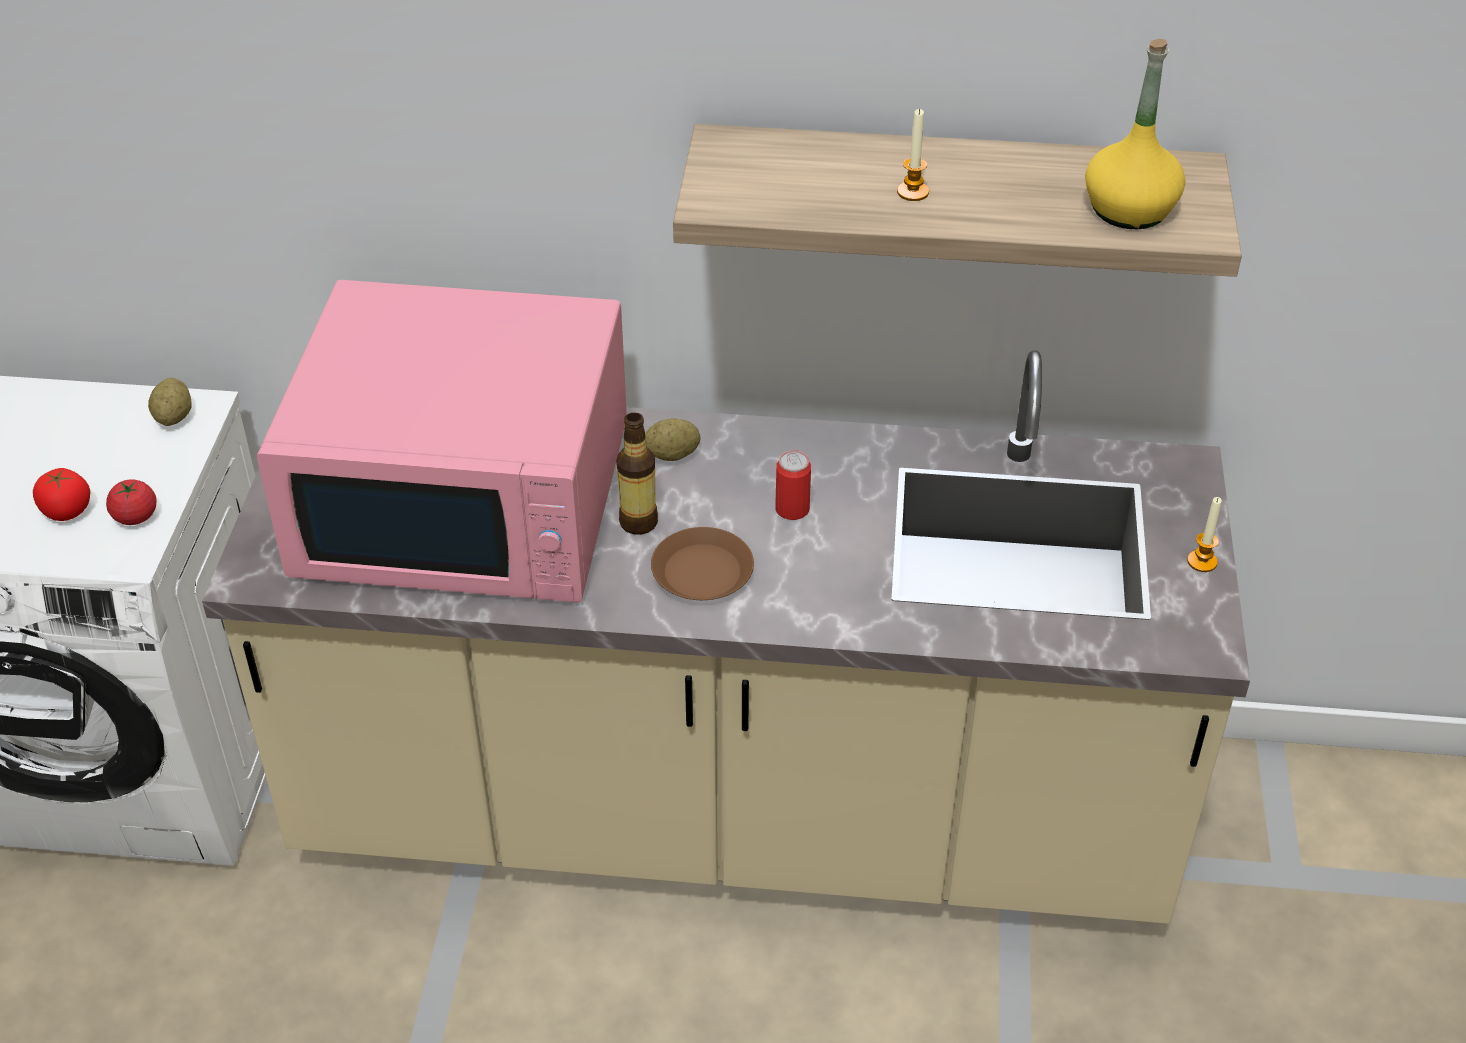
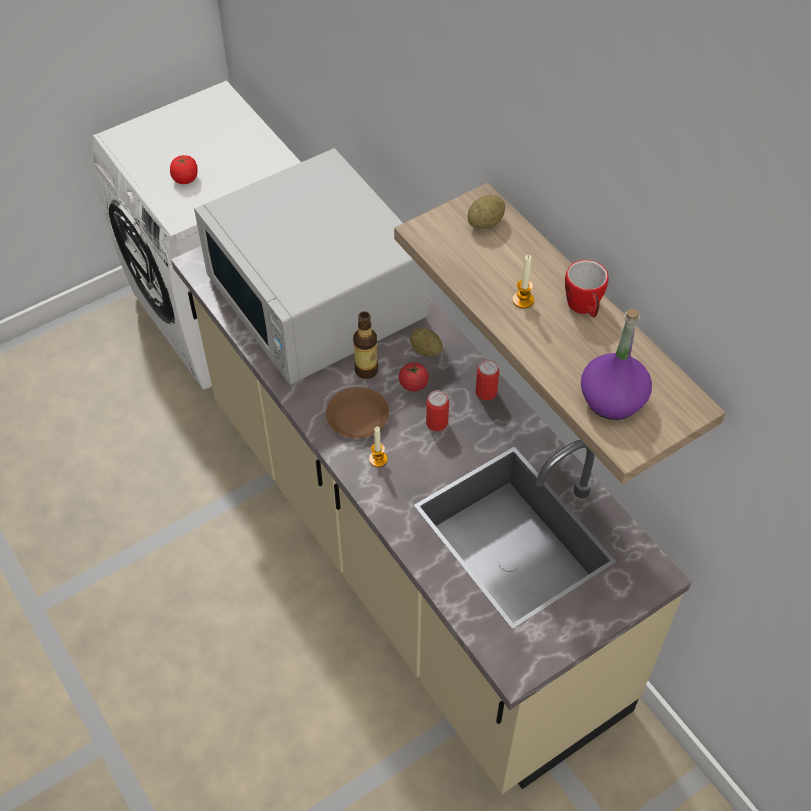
camera: 50 degrees right, 10 degrees up
tomato [106,479,156,525] -> tomato moved to [399,362,429,391]
potato [148,378,192,426] -> potato moved to [468,195,505,229]
pink microwave [257,280,627,602] -> white microwave [194,148,429,385]
yellow bottle [1085,39,1185,229] -> purple bottle [581,309,652,420]
candle [1187,497,1222,572] -> candle moved to [369,427,388,467]
none -> can [476,360,499,400]
none -> mug [565,260,609,318]

